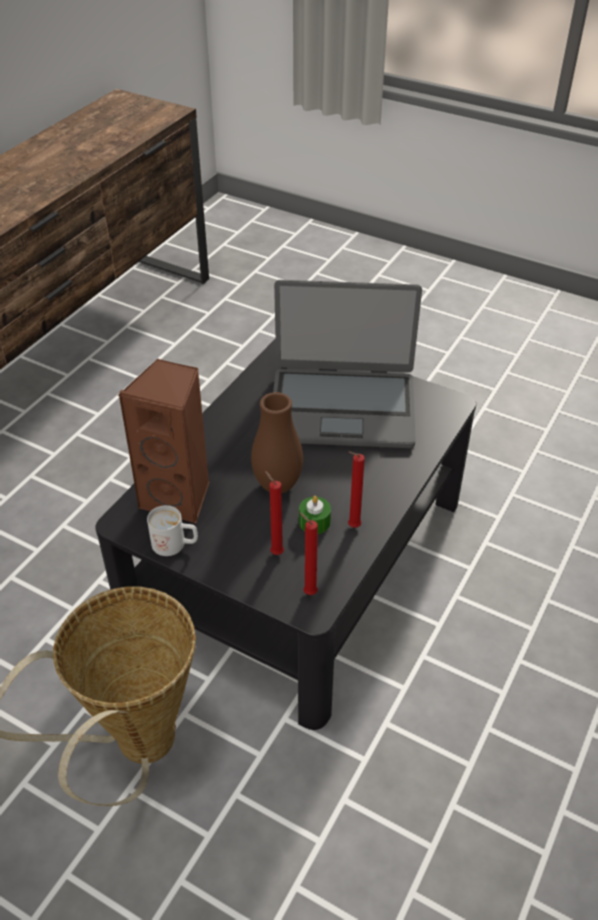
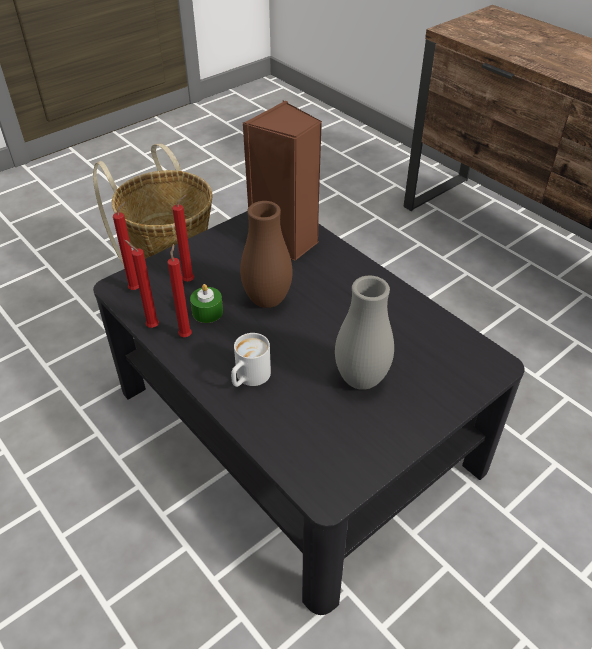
camera: 110 degrees right, 0 degrees up
white mug [147,505,198,556] -> white mug moved to [231,333,271,387]
laptop [273,280,422,448] -> grey vase [335,276,394,390]
none -> red candle [125,240,159,328]

